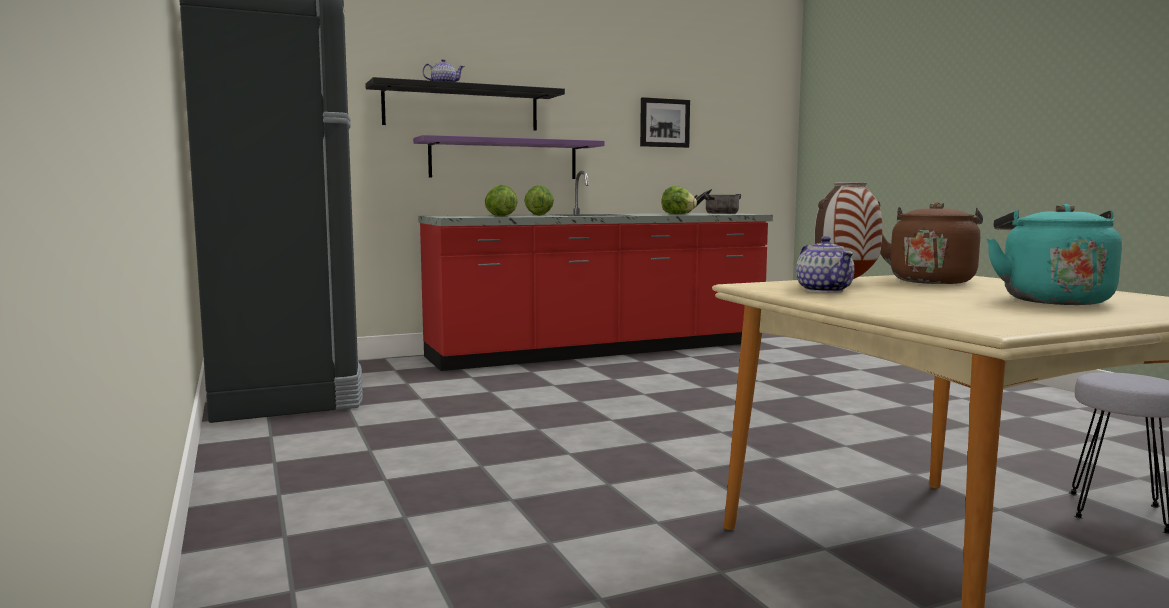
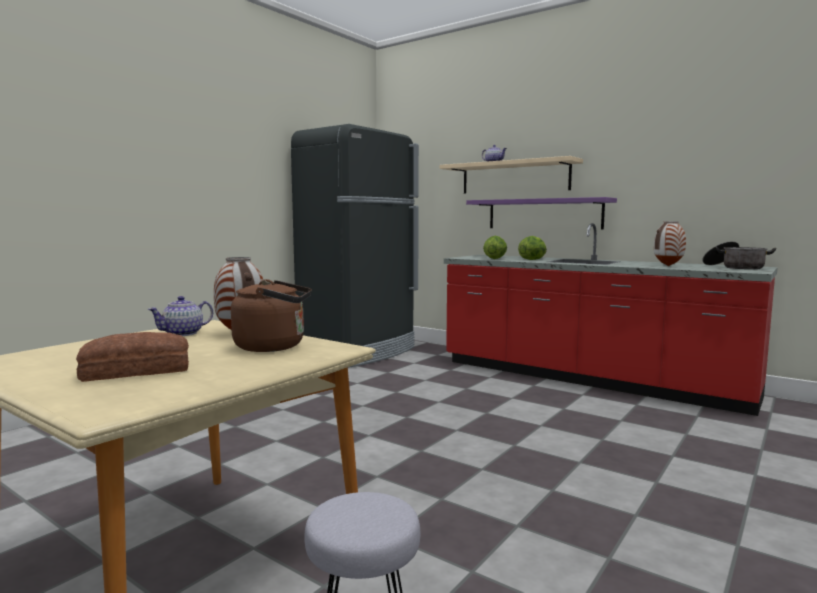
camera: 60 degrees right, 0 degrees up
black shelf [365,77,565,131] -> beige shelf [440,156,583,194]
picture [640,97,690,148] -> none
lettuce [661,186,697,214] -> vase [654,221,686,266]
turquoise kettle [987,204,1122,305] -> bread [76,332,189,382]

